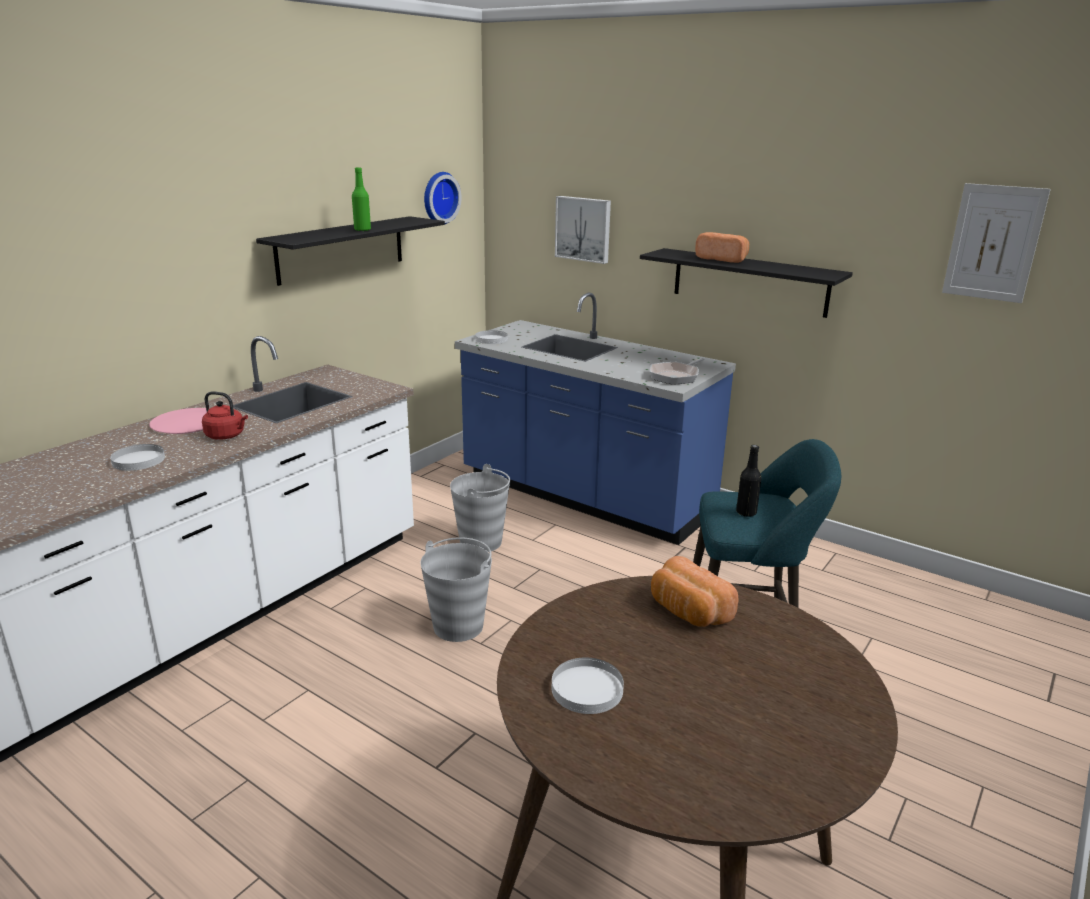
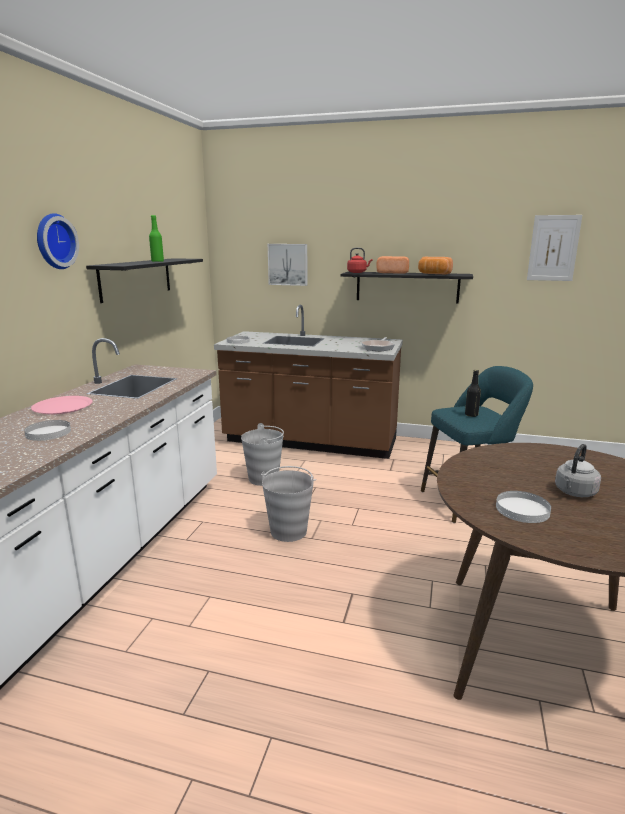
camera: 20 degrees left, 5 degrees down
red kettle [202,391,248,440] -> red kettle moved to [347,248,373,273]
wall clock [424,172,461,224] -> wall clock moved to [37,213,79,269]
blue counter [455,293,736,545] -> brown counter [214,305,403,459]
bread [651,556,739,627] -> bread moved to [418,257,453,274]
none -> grey kettle [555,444,601,497]

